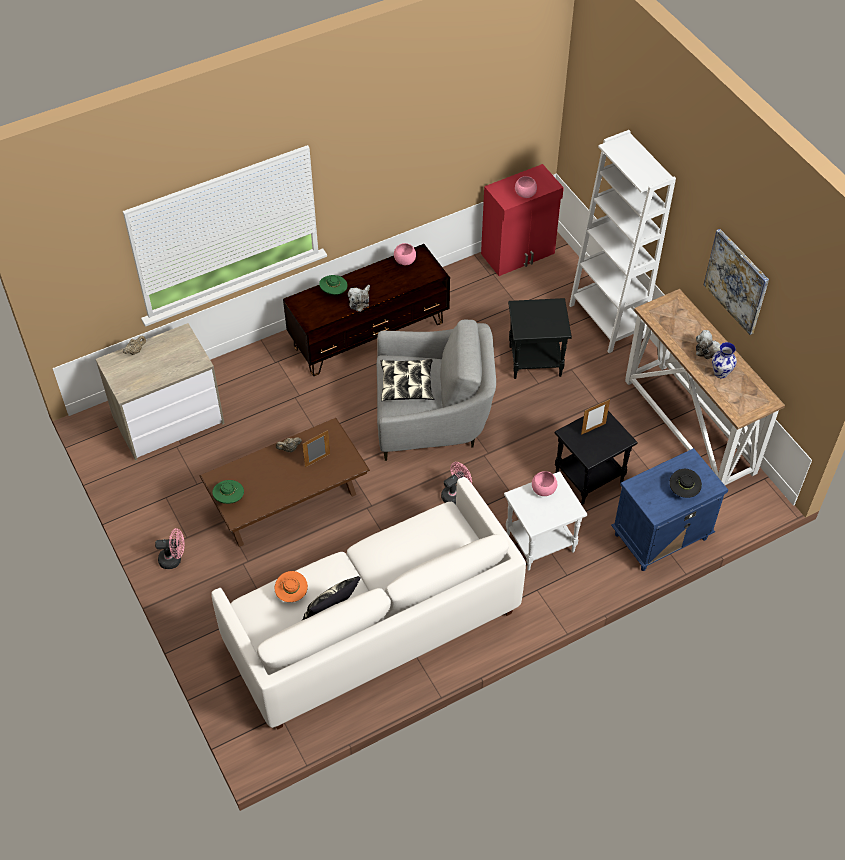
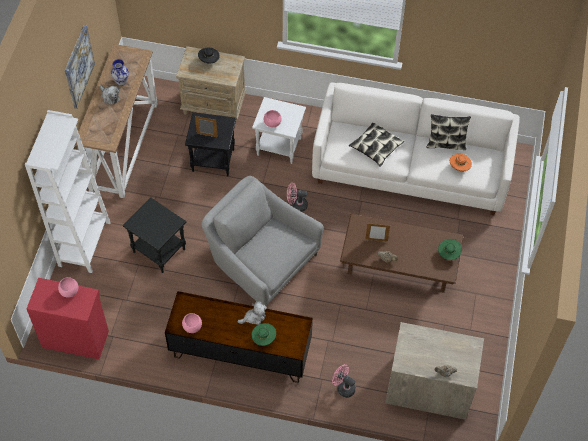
camera: 140 degrees left, 5 degrees up
pink fan [155,528,185,569] -> pink fan moved to [332,364,356,398]
pillow [381,359,434,401] -> pillow moved to [349,123,404,167]
blue nightstand [611,448,728,571] -> beige nightstand [176,46,247,124]

